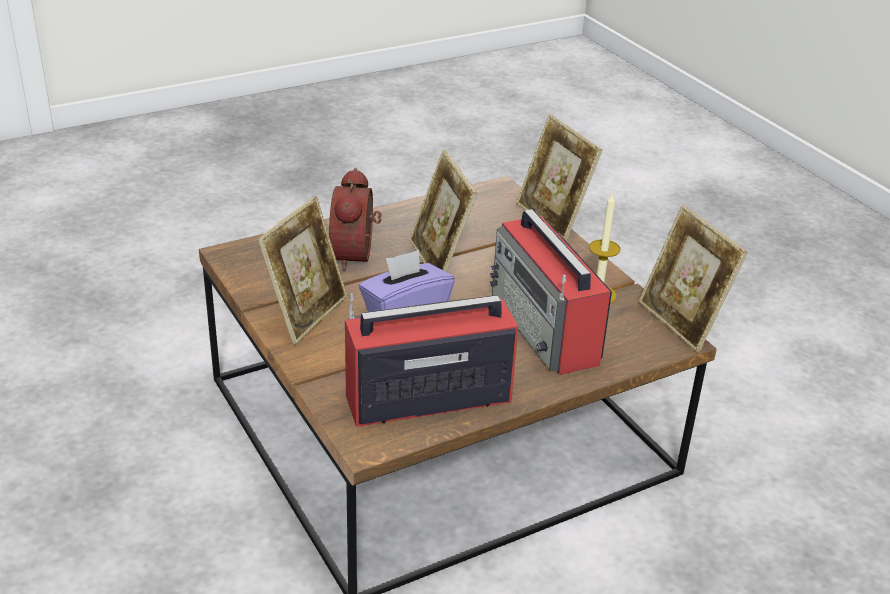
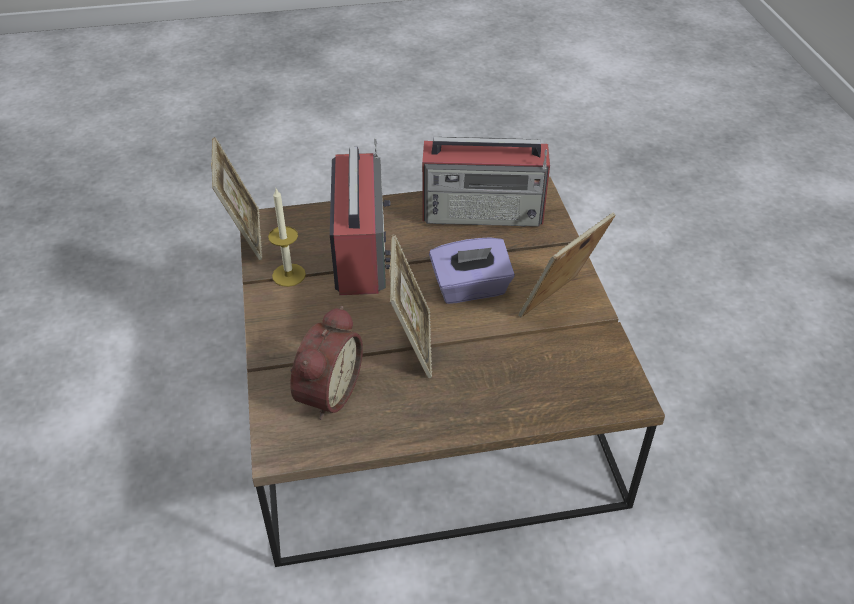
camera: 160 degrees left, 10 degrees up
alarm clock [329,168,381,271] -> alarm clock moved to [290,306,363,420]
picture frame [516,114,602,241] -> none

